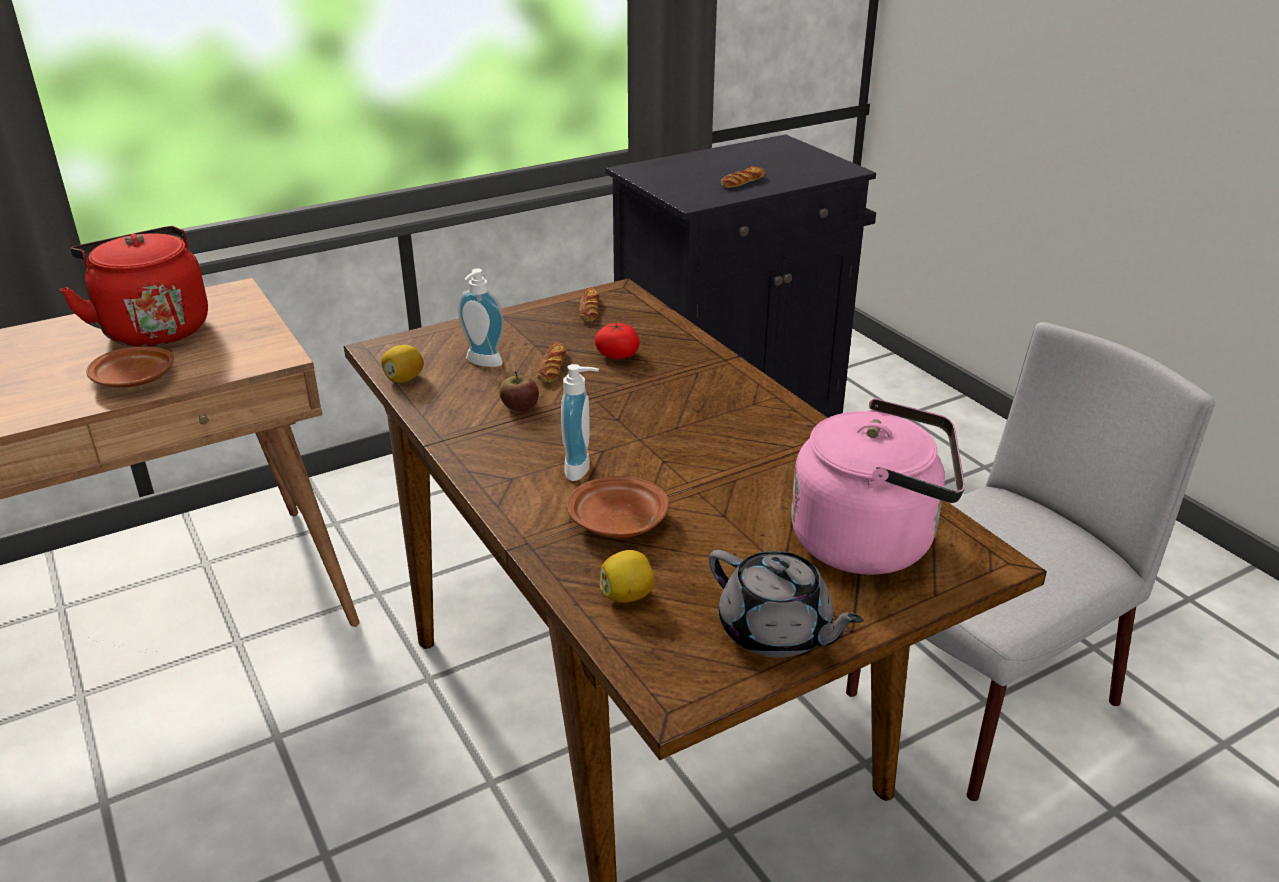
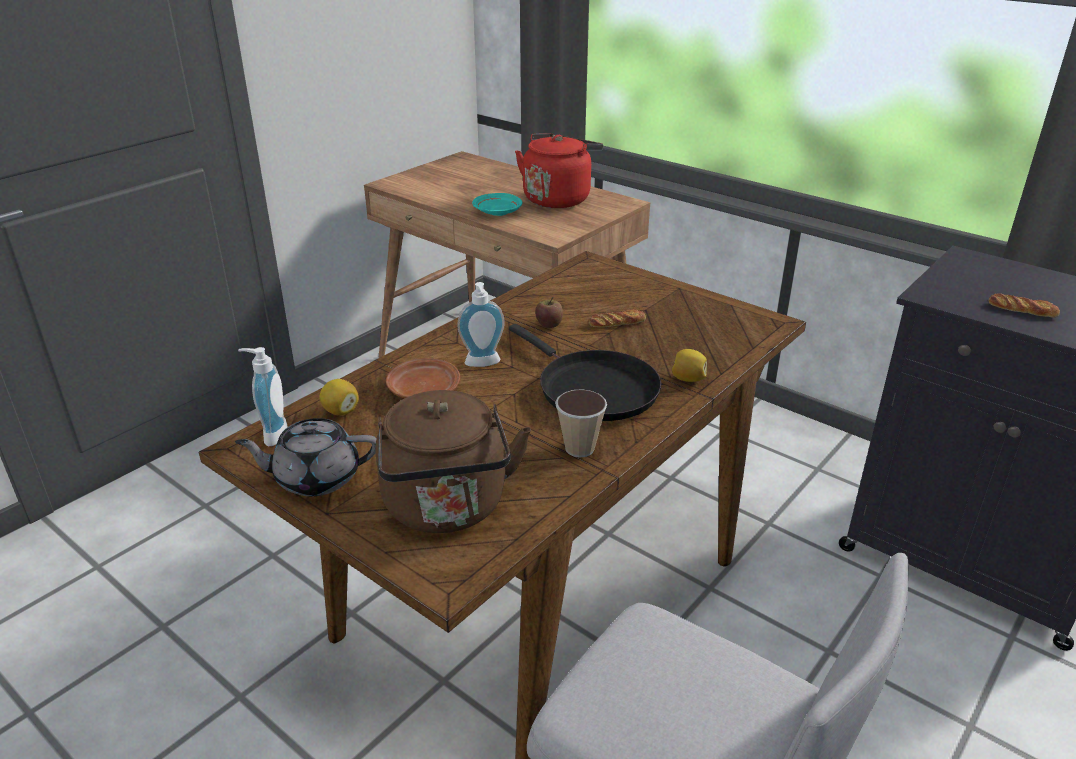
camera: 70 degrees right, 0 degrees up
brown plate [86,346,174,387] -> turquoise plate [472,193,522,216]
lemon [381,345,424,383] -> lemon moved to [672,349,707,382]
soap dispenser [458,268,504,367] -> soap dispenser moved to [238,347,287,446]
bread [579,287,599,322] -> none
tomato [595,323,640,359] -> none
grey teapot [709,550,864,658] -> grey teapot turned 60 degrees clockwise [235,418,377,496]
pink kettle [791,398,965,575] -> brown kettle [375,390,531,533]
none -> black frying pan [509,324,661,421]
none -> cup [555,389,607,457]

